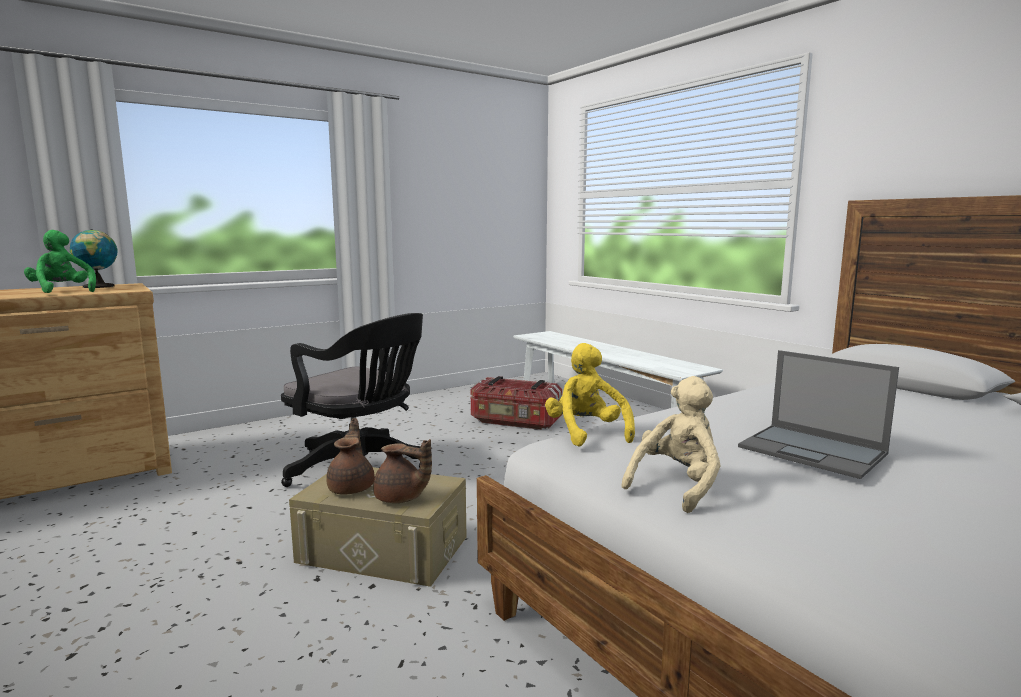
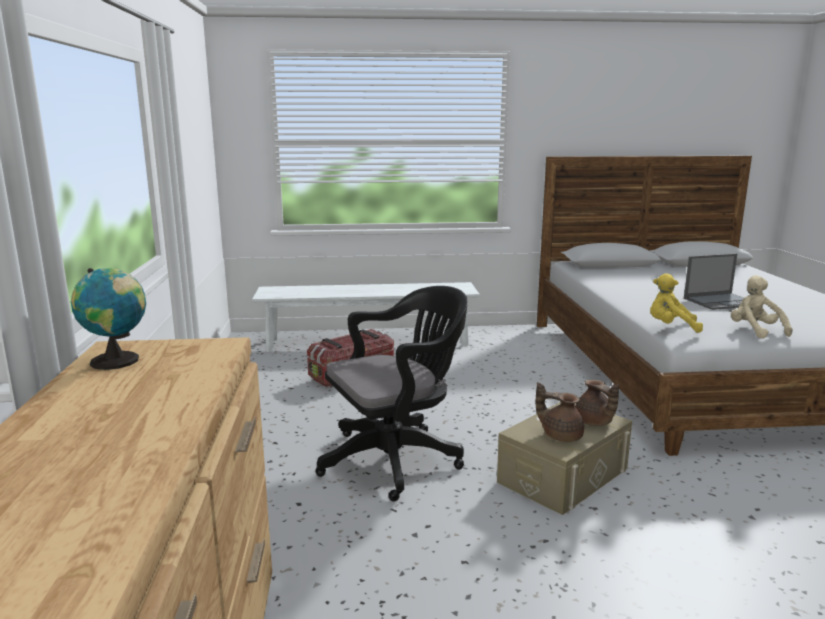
camera: 60 degrees left, 5 degrees up
green plush toy [24,230,96,293] -> none
brown teapot [373,439,432,503] -> brown teapot turned 105 degrees clockwise [575,380,619,426]

